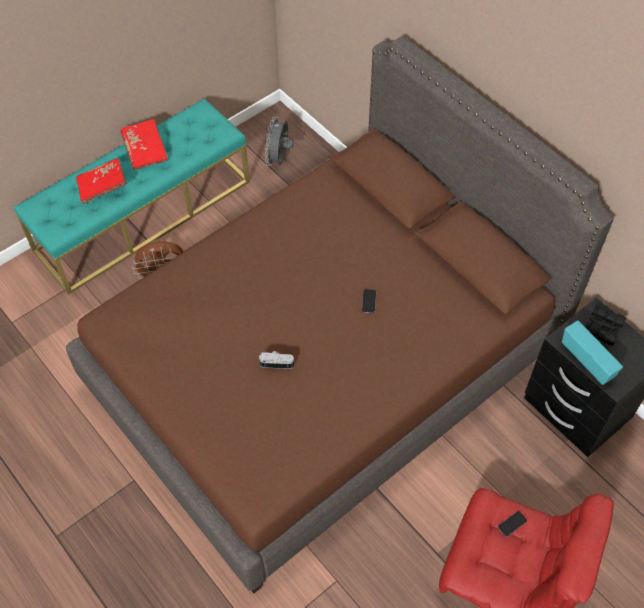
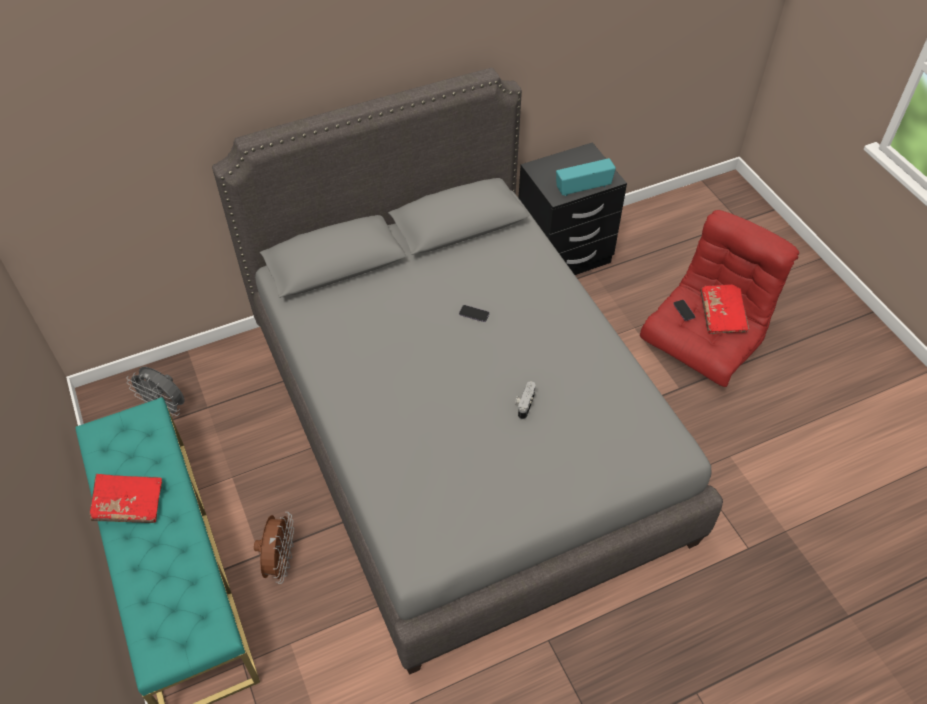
camera: 75 degrees left, 5 degrees down
brown bed [66,36,614,594] -> grey bed [212,68,723,675]
red book [76,158,127,204] -> red book moved to [700,284,749,334]
black binoculars [584,305,626,346] -> none

